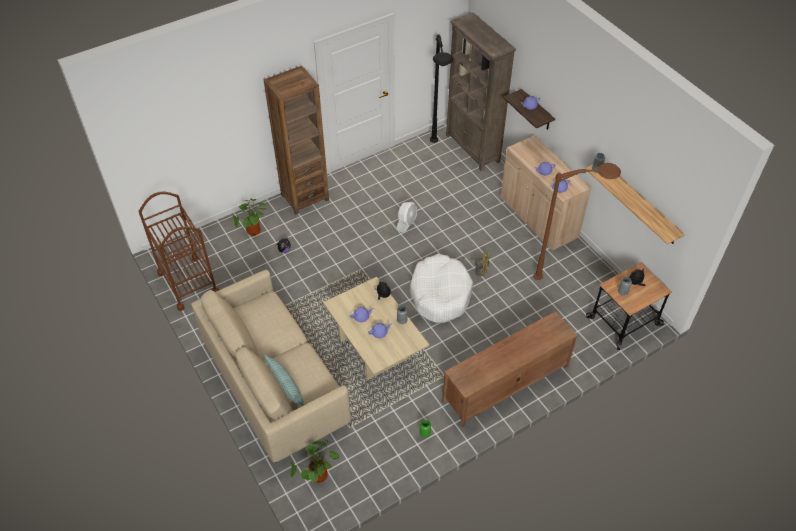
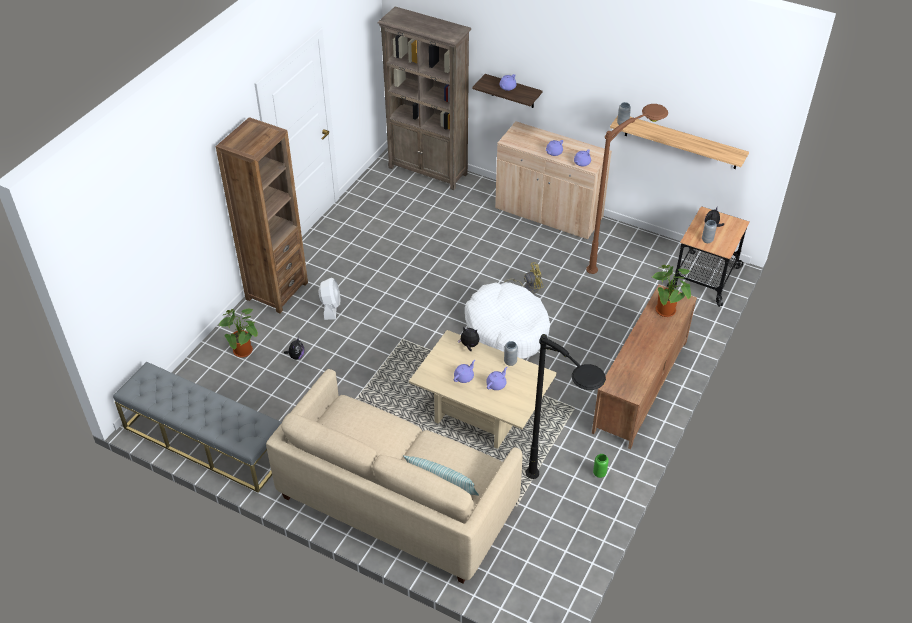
camera: 30 degrees left, 5 degrees down
brown cart [139,192,219,311] -> grey bench [113,362,282,493]
potted plant [290,440,340,483] -> potted plant moved to [652,265,691,317]
white fan [397,202,417,233] -> white fan moved to [319,278,341,320]
black floor lamp [430,34,453,143] -> black floor lamp moved to [526,334,606,479]

